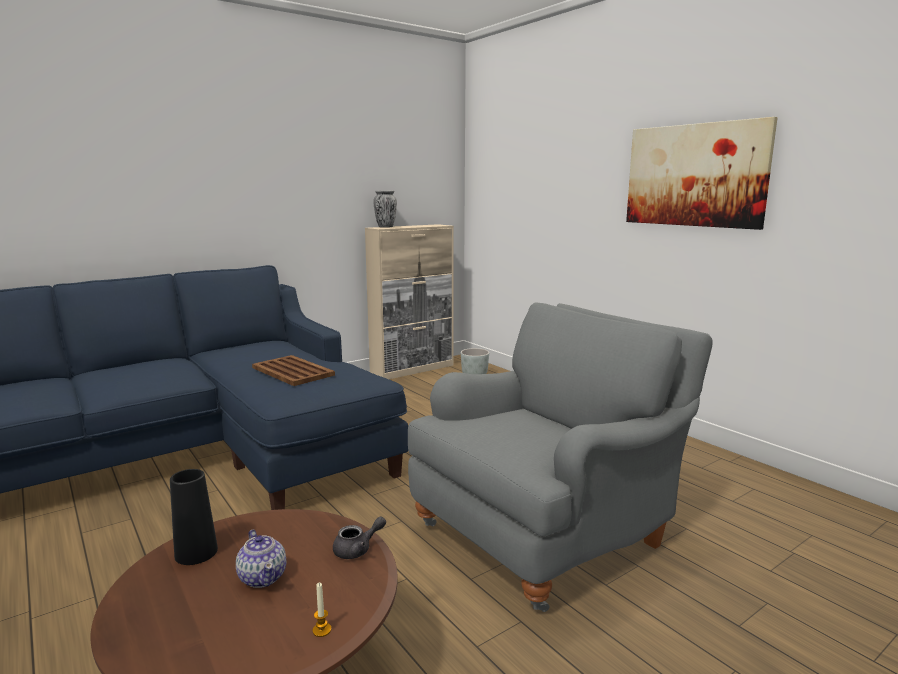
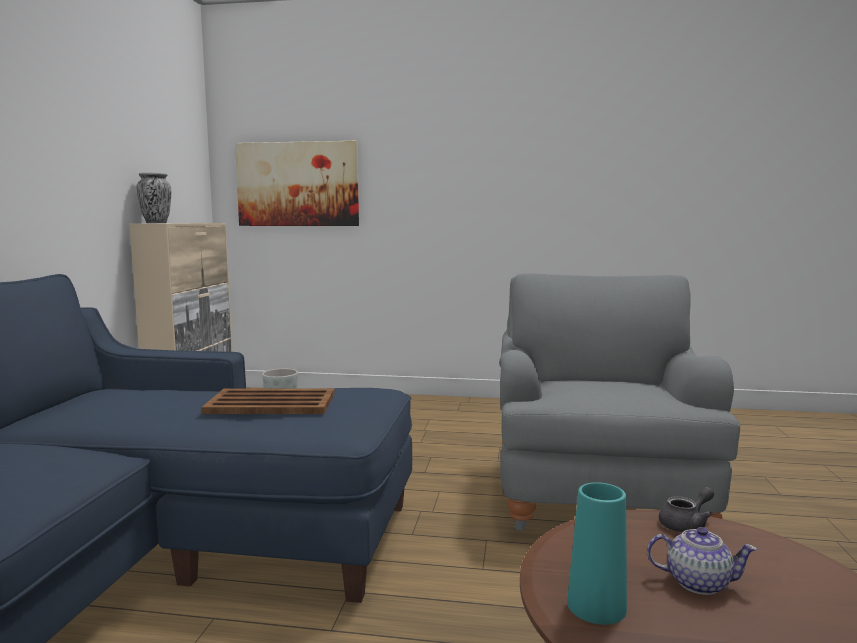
camera: 45 degrees left, 5 degrees down
black vase [170,469,218,565] -> turquoise vase [567,482,627,625]
candle [313,583,331,637] -> none
grey teapot [333,516,386,559] -> grey teapot turned 45 degrees clockwise [659,487,714,532]
picture [626,117,778,230] -> picture moved to [235,141,359,226]

